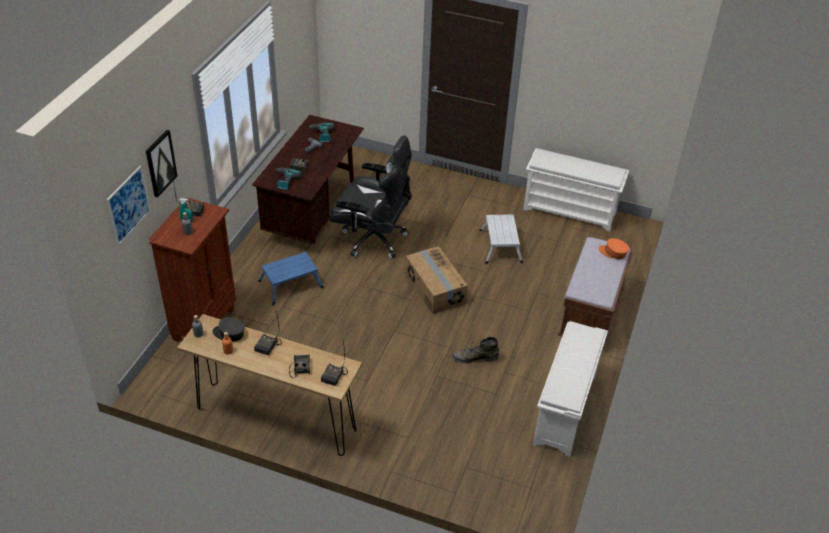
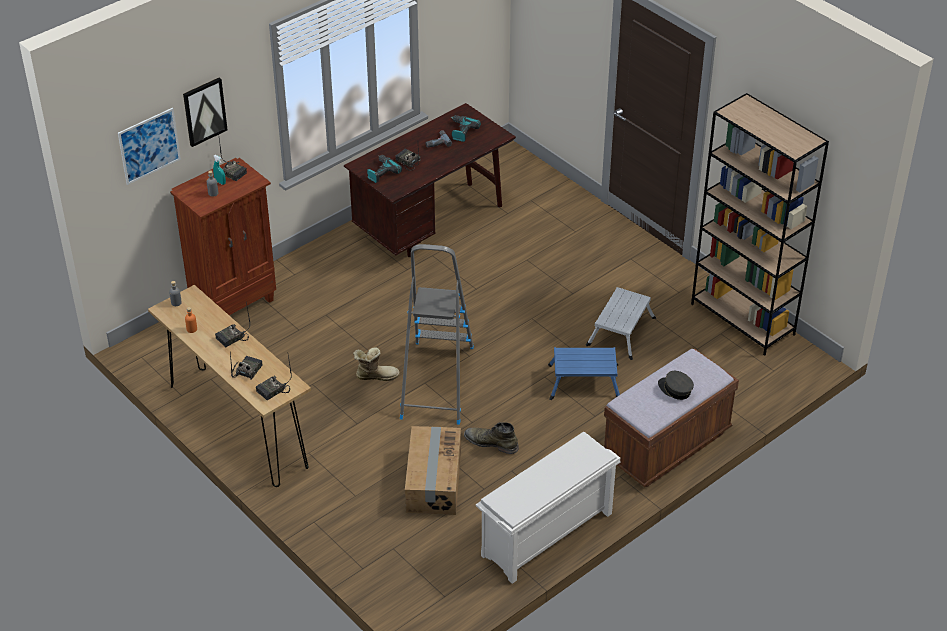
camera: 30 degrees right, 0 degrees up
grey cap [212,317,245,341] -> grey cap moved to [658,371,694,400]
blue step ladder [258,251,324,306] -> blue step ladder moved to [548,347,620,400]
black office chair [329,135,412,259] -> none
cardboard box [406,246,467,314] -> cardboard box moved to [405,426,461,515]
white shoe rack [523,148,629,232] -> beige bookcase [691,93,829,356]
orange cap [598,238,629,259] -> none
none -> boot [353,347,400,381]
none -> grey step ladder [400,244,474,425]

